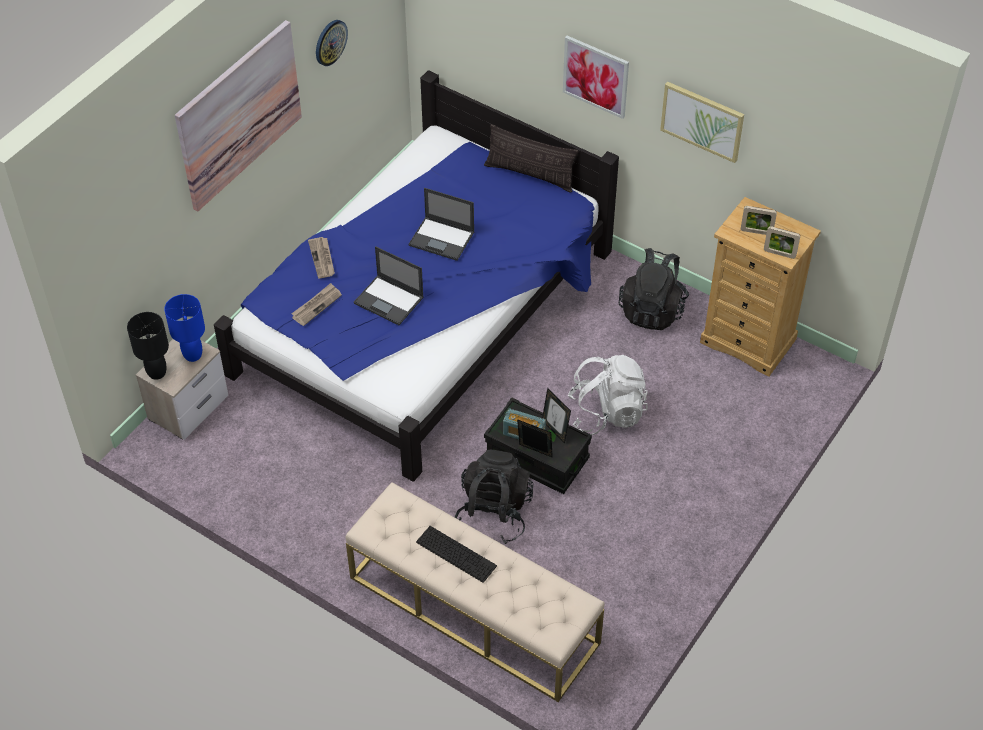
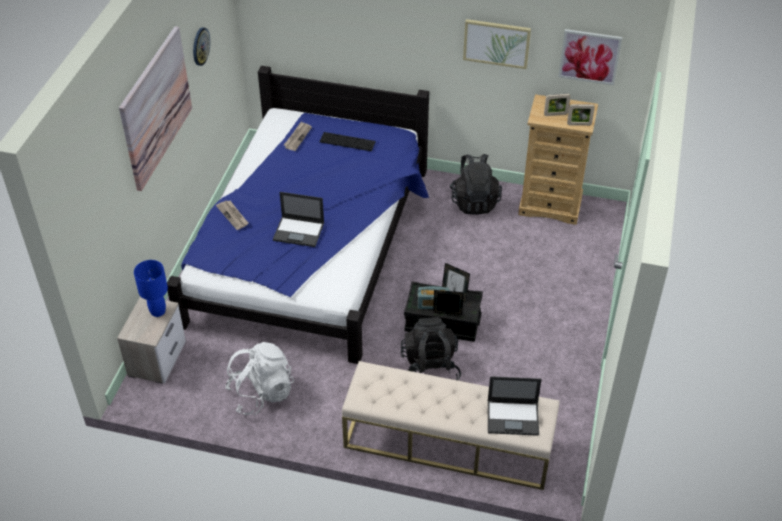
camera: 20 degrees left, 5 degrees down
black table lamp [127,312,169,380] -> none
newspaper [291,283,342,326] -> newspaper moved to [283,122,312,151]
laptop [409,188,475,261] -> laptop moved to [488,376,541,436]
keyboard [416,526,497,583] -> keyboard moved to [319,132,376,151]
pillow [484,124,579,193] -> none
picture [563,36,629,119] -> picture moved to [559,29,622,85]
white backpack [567,355,648,435] -> white backpack moved to [225,342,294,415]

